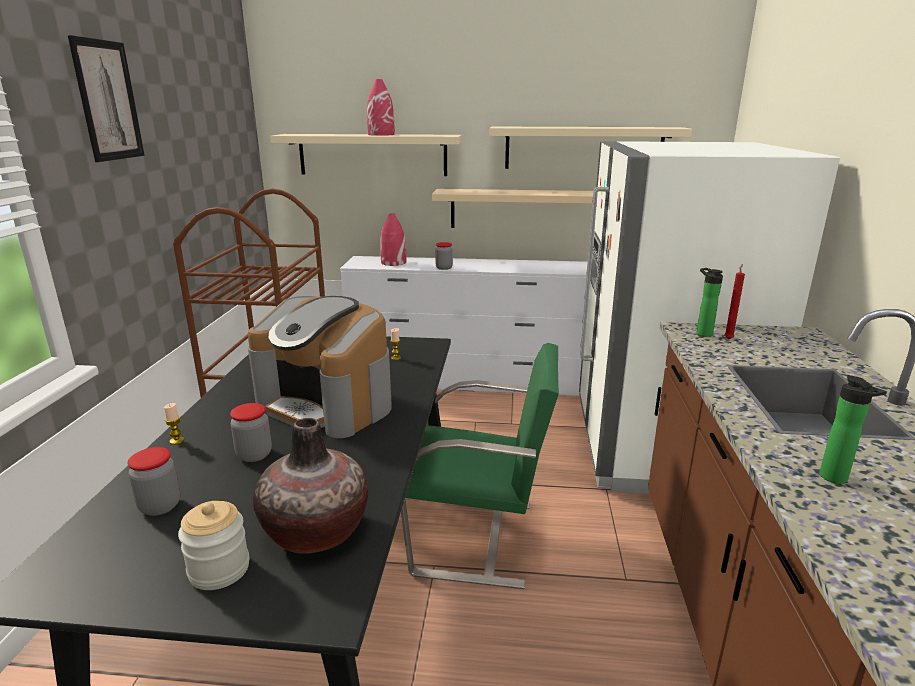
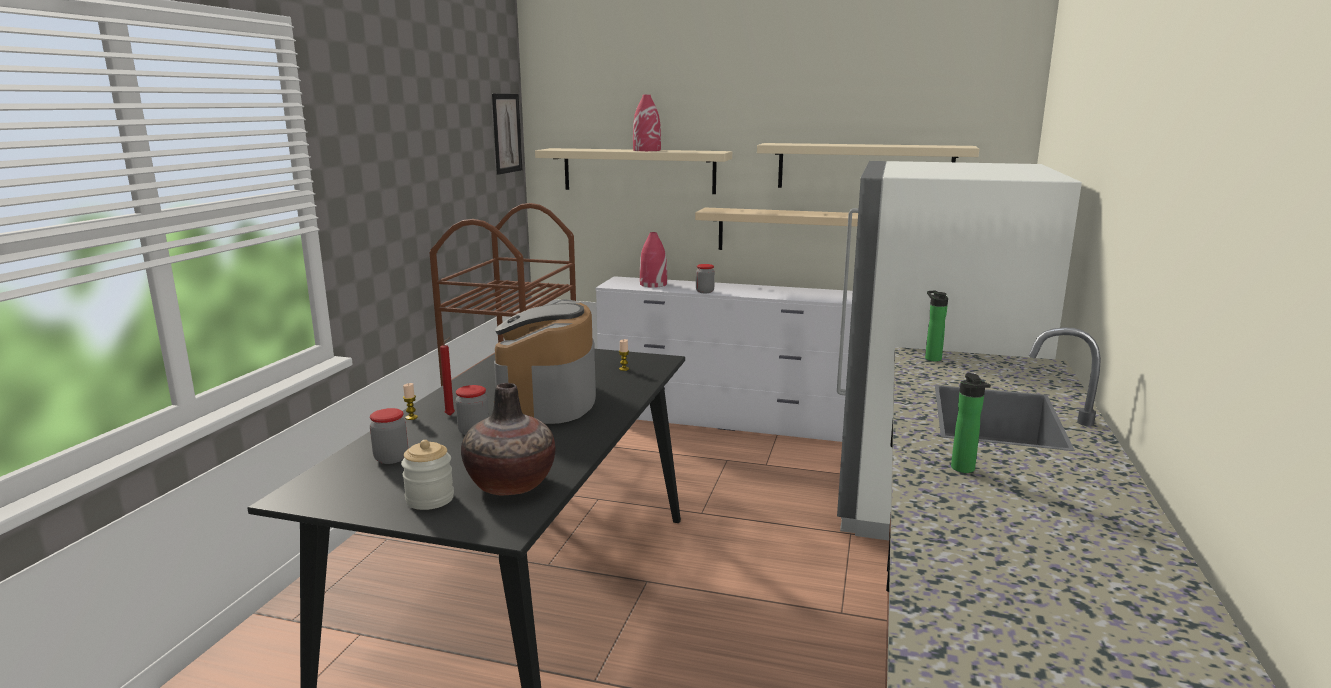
camera: 10 degrees right, 5 degrees down
picture [68,35,145,162] -> picture moved to [492,94,522,175]
coffee machine [248,296,392,438] -> coffee machine turned 45 degrees clockwise [494,299,596,424]
green chair [401,343,559,589] -> none
red candle [724,264,745,340] -> red candle moved to [440,337,455,415]

